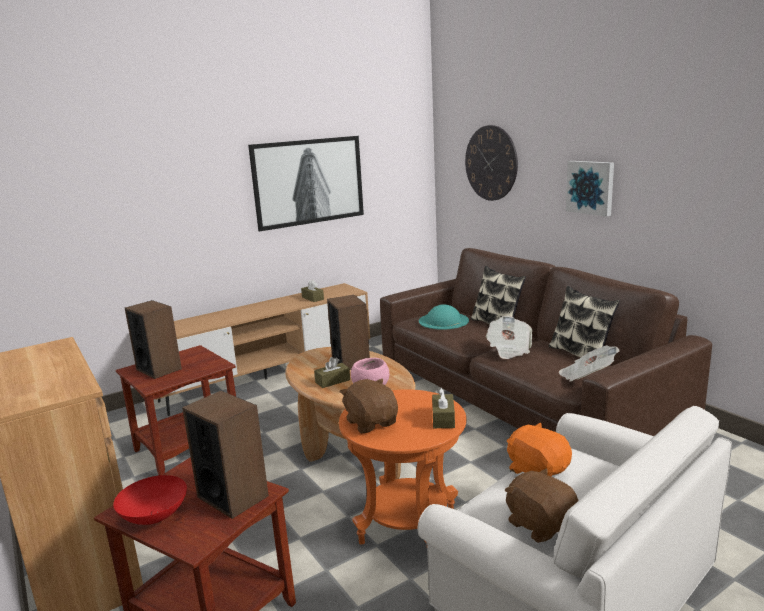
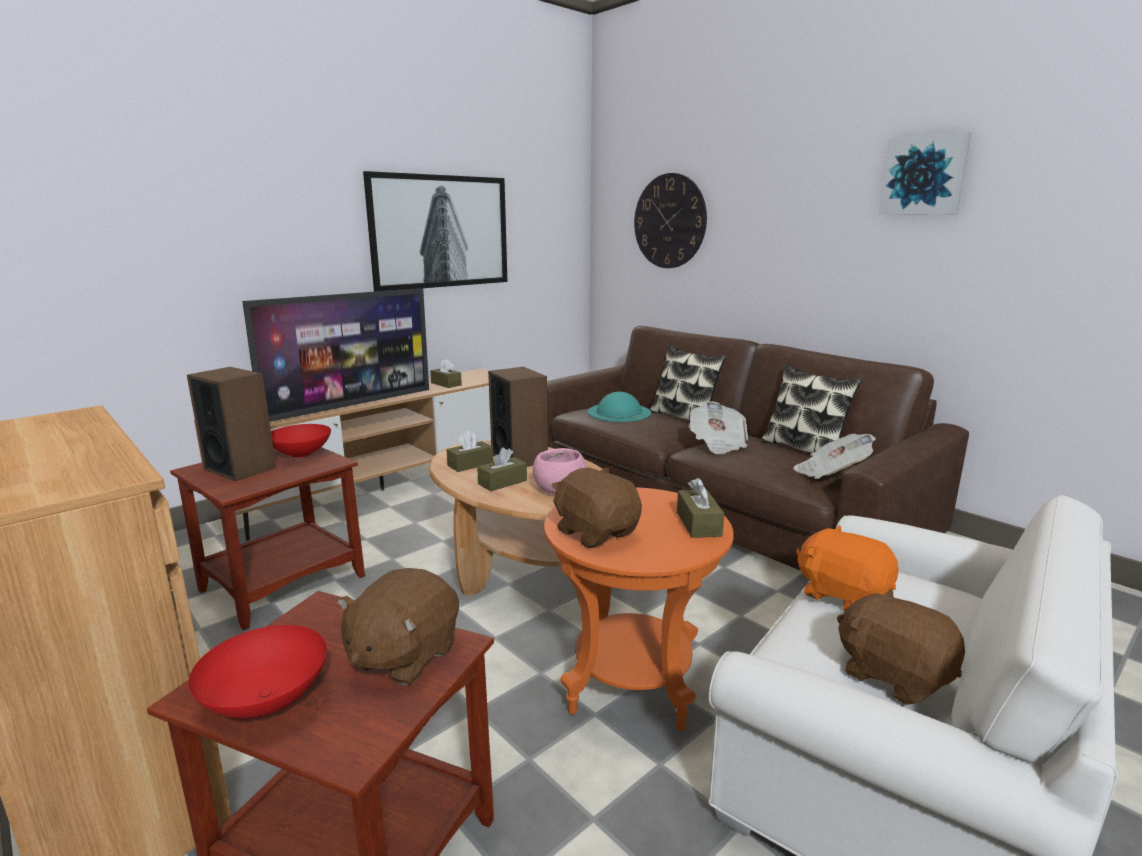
camera: 10 degrees left, 0 degrees up
speaker [182,391,269,519] -> brown plush toy [337,568,459,685]
picture [566,161,614,217] -> picture moved to [879,132,972,215]
none -> television [242,288,429,422]
none -> red bowl [271,424,331,458]
none -> brown tissue box [446,431,494,472]

